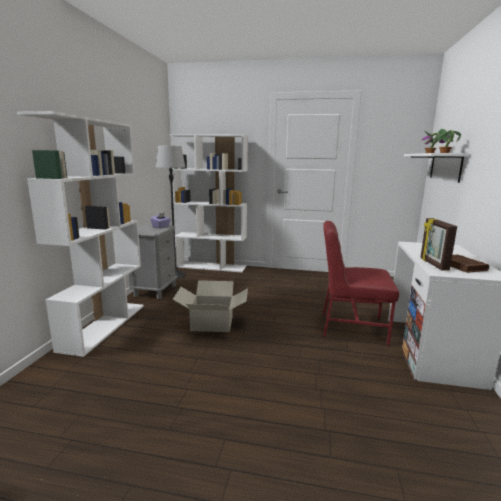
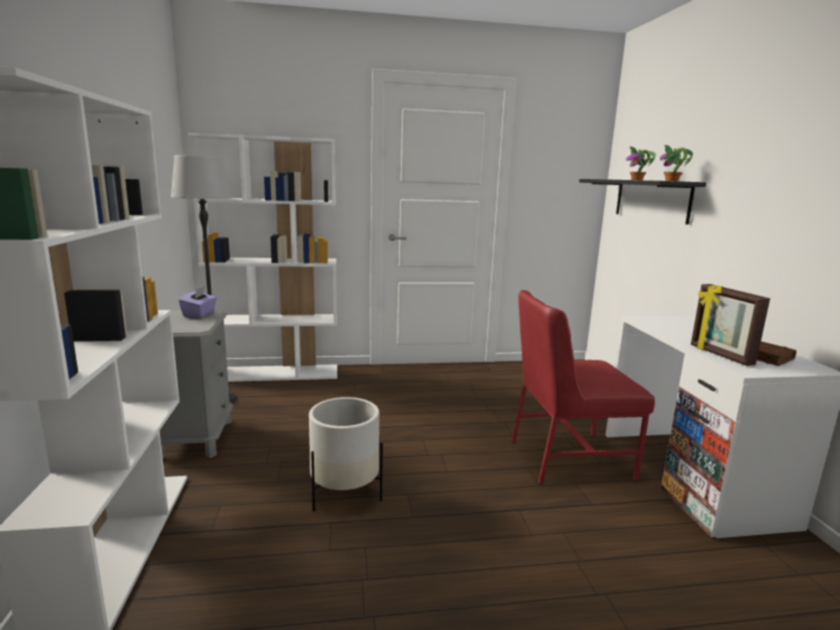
camera: 20 degrees left, 0 degrees up
cardboard box [172,280,248,332] -> white planter [309,397,383,512]
white shelf [404,153,469,183] -> black shelf [579,179,706,225]

